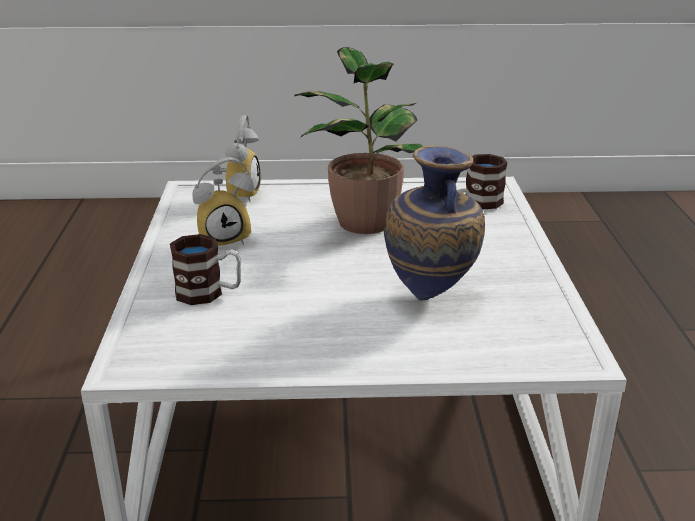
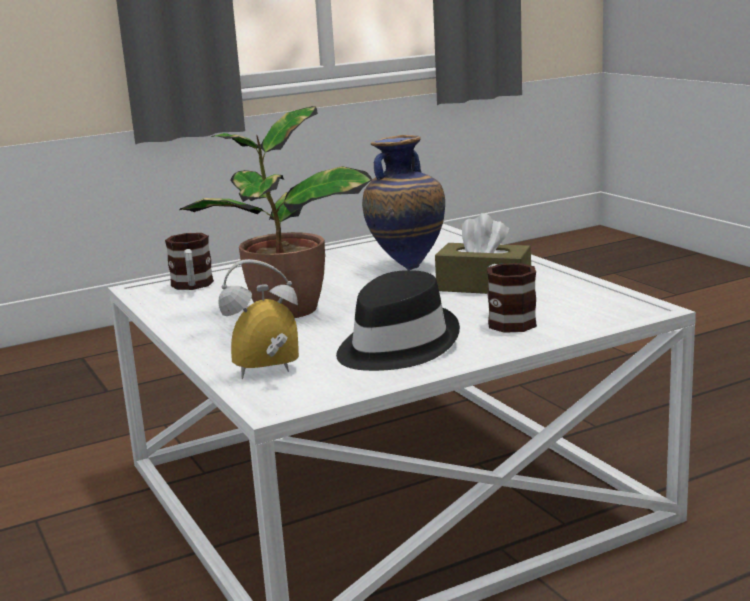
camera: 115 degrees left, 10 degrees down
alarm clock [192,157,254,246] -> black hat [336,270,460,371]
none -> brown tissue box [435,213,531,294]

